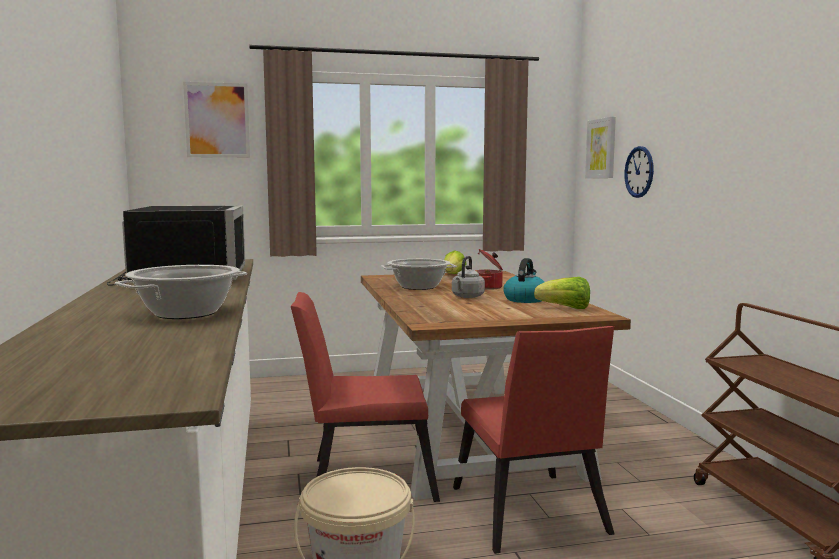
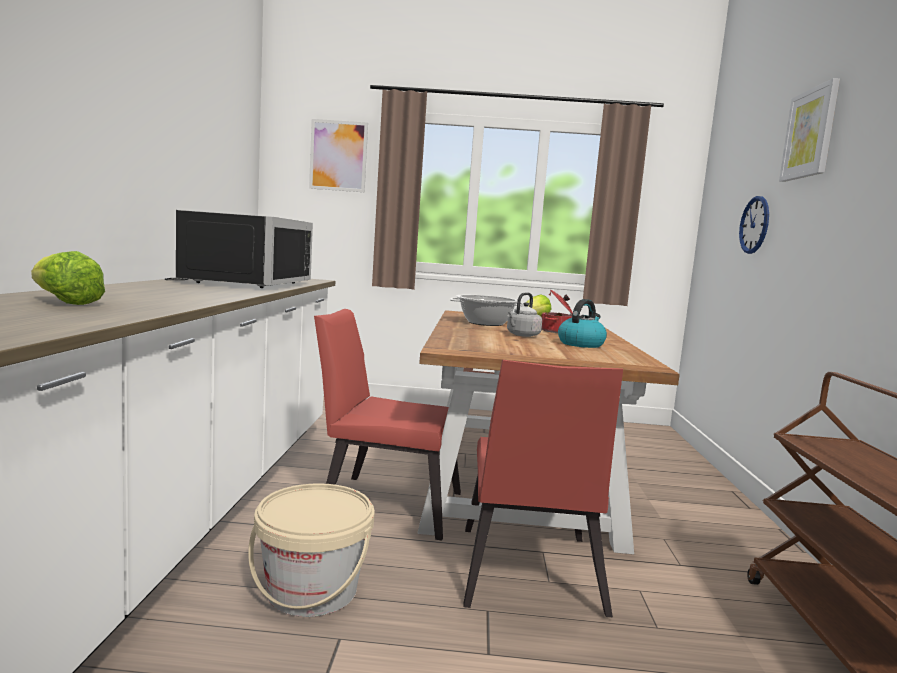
camera: 15 degrees right, 0 degrees up
cooking pot [115,265,247,319] -> none
lettuce [534,277,590,309] -> lettuce moved to [31,251,105,305]
picture [585,117,616,178] -> picture moved to [779,78,840,182]

